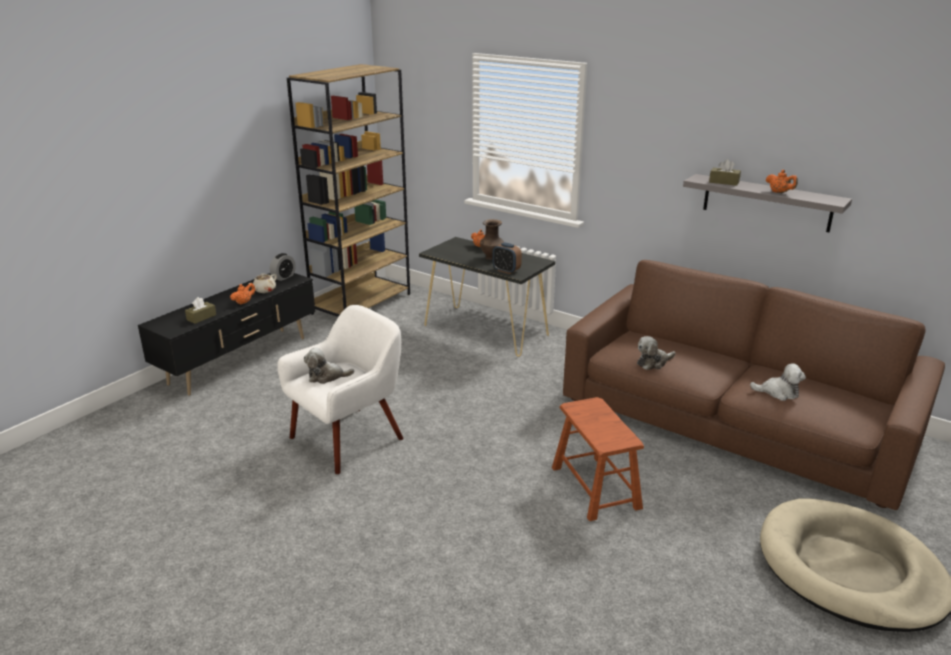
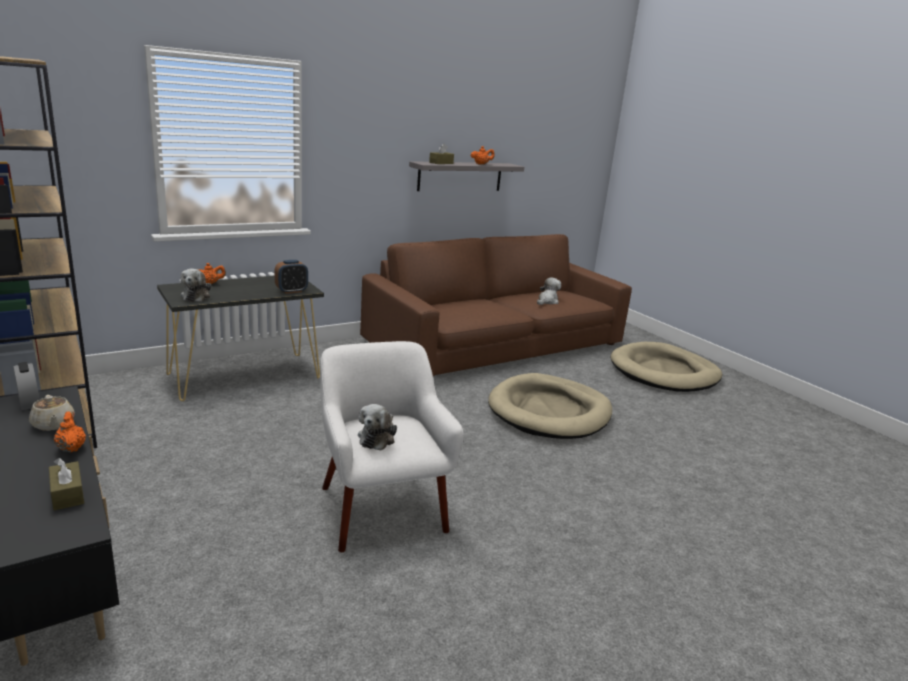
camera: 70 degrees left, 5 degrees down
brown vase [480,219,504,260] -> none
brown stool [552,397,644,521] -> beige dog bed [488,373,612,439]
plush toy [637,336,676,370] -> plush toy moved to [180,268,211,302]

